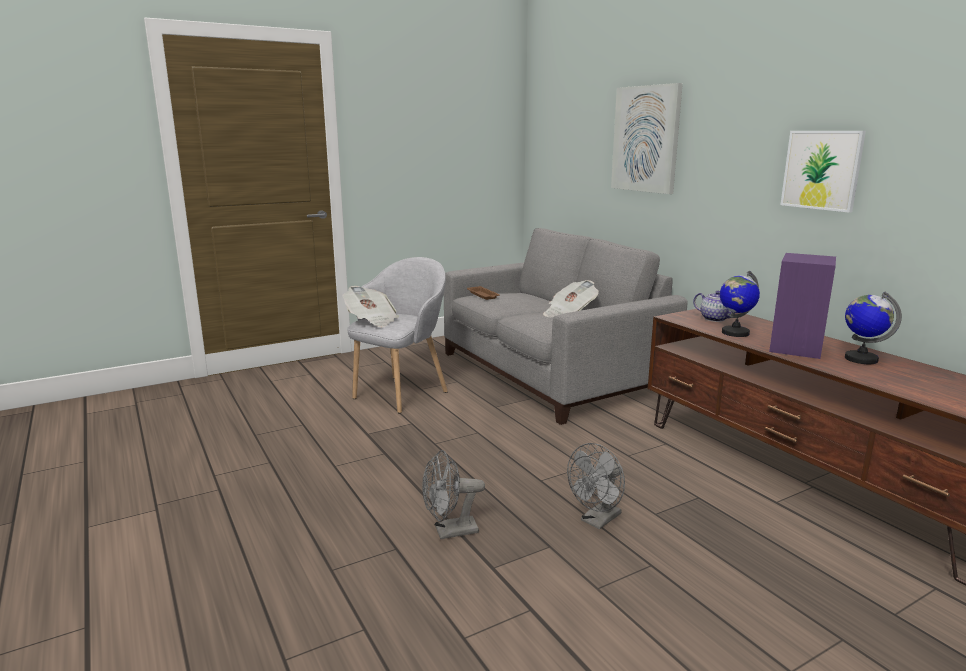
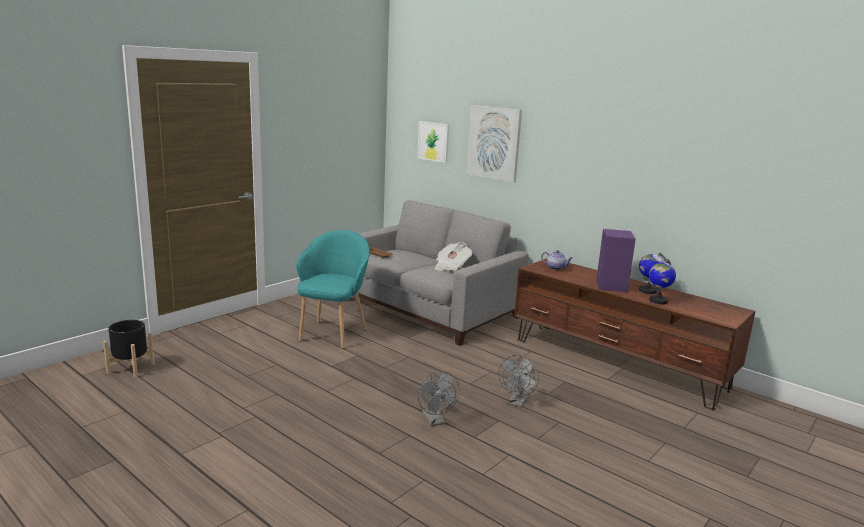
camera: 20 degrees left, 0 degrees up
newspaper [342,286,399,327] -> none
grey armchair [347,257,448,413] -> turquoise armchair [296,230,369,349]
grey fan [422,450,485,539] -> grey fan turned 75 degrees counterclockwise [418,371,460,426]
globe [720,271,760,337] -> globe moved to [649,259,676,304]
picture [780,131,866,213] -> picture moved to [417,121,449,163]
none -> black planter [103,320,155,378]

